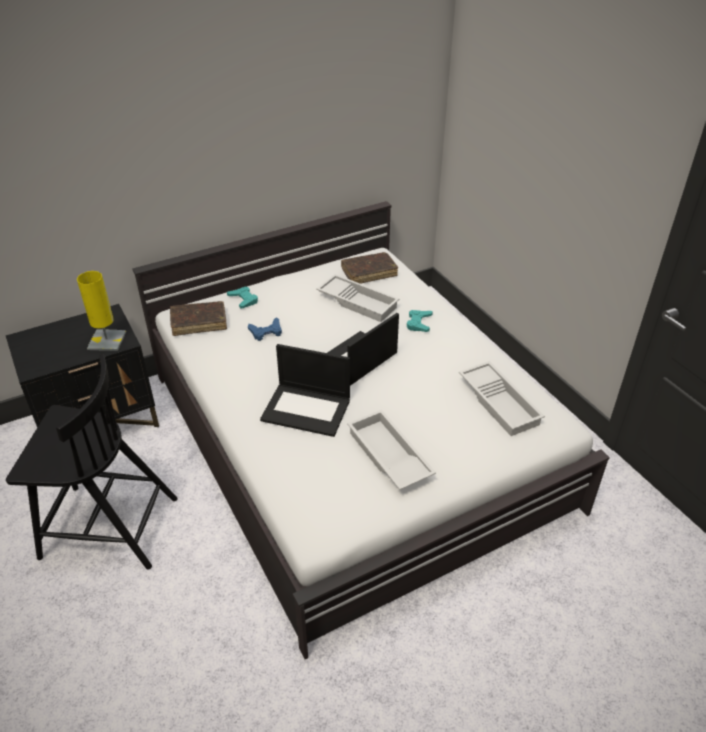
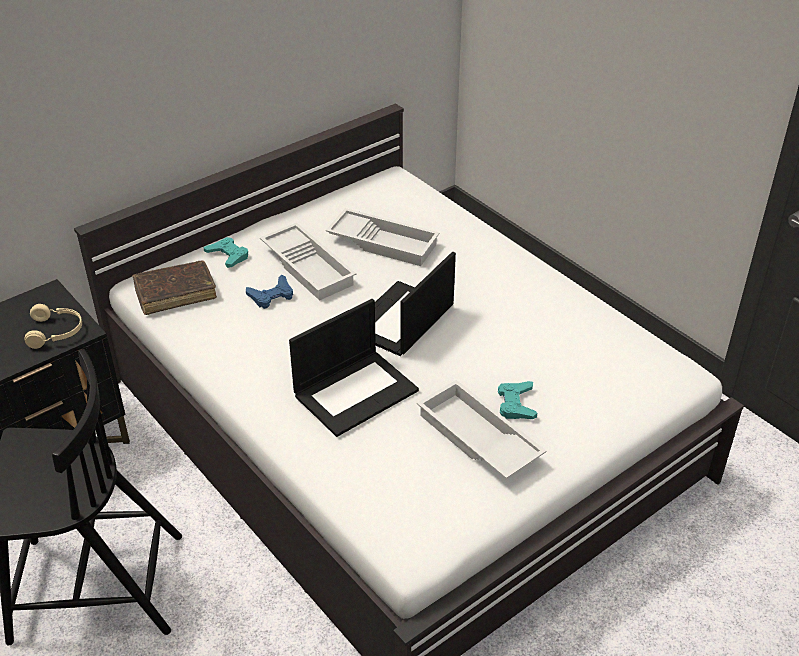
camera: 10 degrees left, 0 degrees up
yellow table lamp [77,271,126,351] -> beige headphones [24,304,82,349]
laptop [260,344,350,437] -> laptop turned 45 degrees counterclockwise [289,299,419,437]
brown book [341,252,398,284] -> none
turquoise game controller [407,310,433,332] -> turquoise game controller moved to [498,381,537,419]
white tray [459,361,545,436] -> white tray moved to [260,223,356,301]

